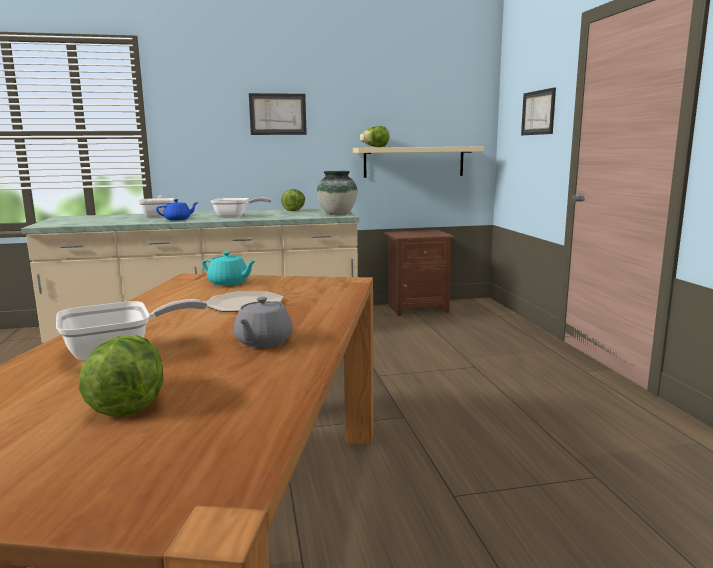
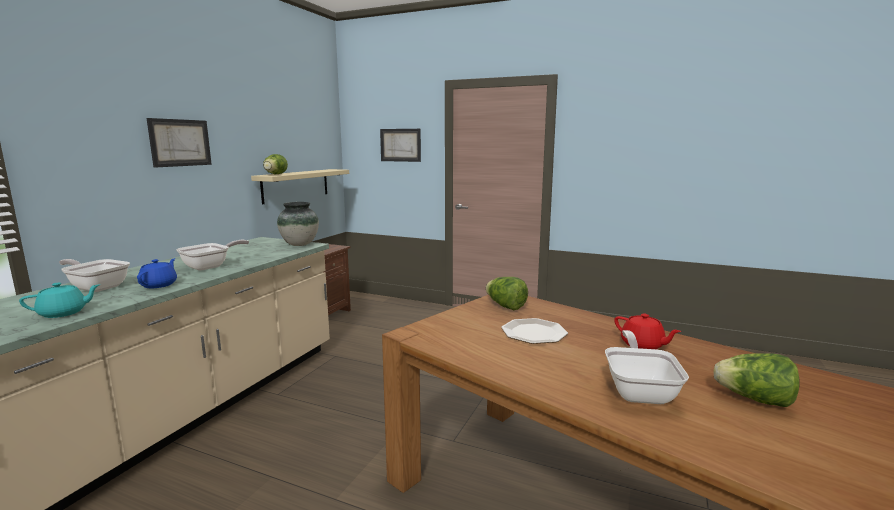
camera: 55 degrees left, 0 degrees up
turquoise teapot [202,251,256,286] -> turquoise teapot moved to [19,283,100,318]
grey teapot [233,297,293,348] -> red teapot [614,314,681,349]
lettuce [281,189,305,211] -> lettuce moved to [486,277,528,310]

